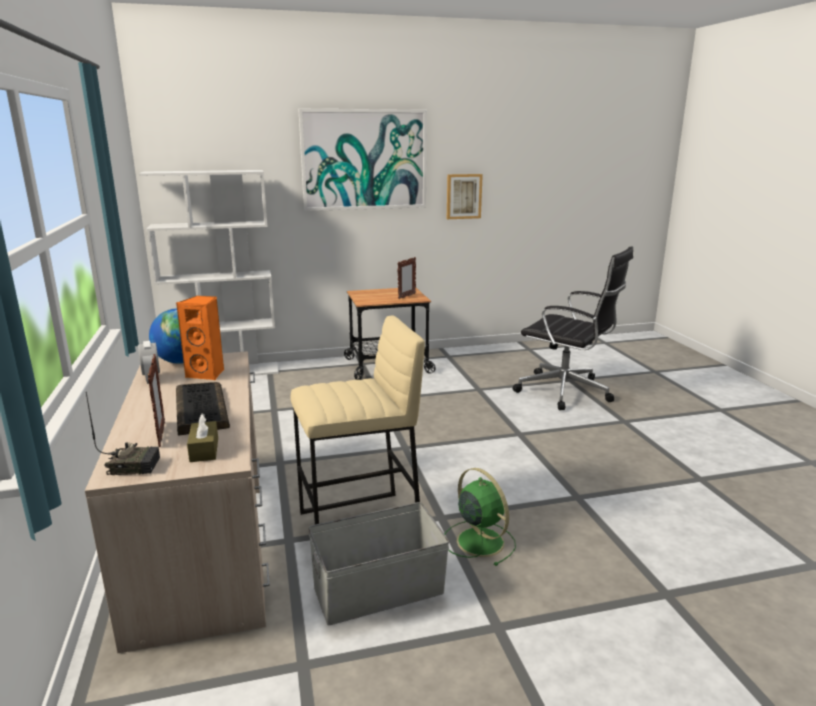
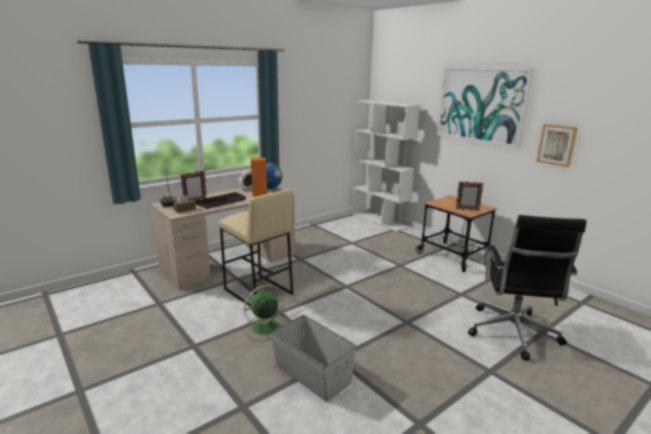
camera: 65 degrees right, 0 degrees up
grey storage box [308,502,449,625] -> grey storage box moved to [271,315,357,402]
green fan [445,468,516,566] -> green fan turned 150 degrees counterclockwise [244,285,286,341]

